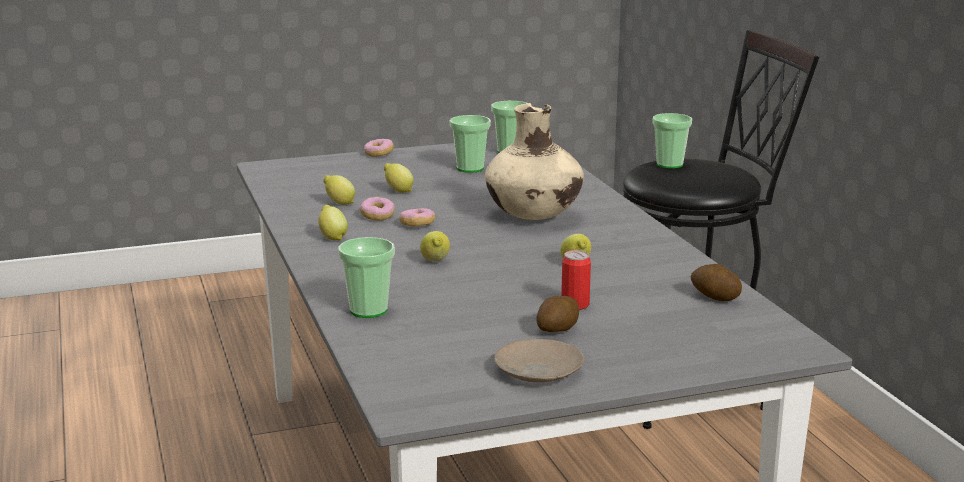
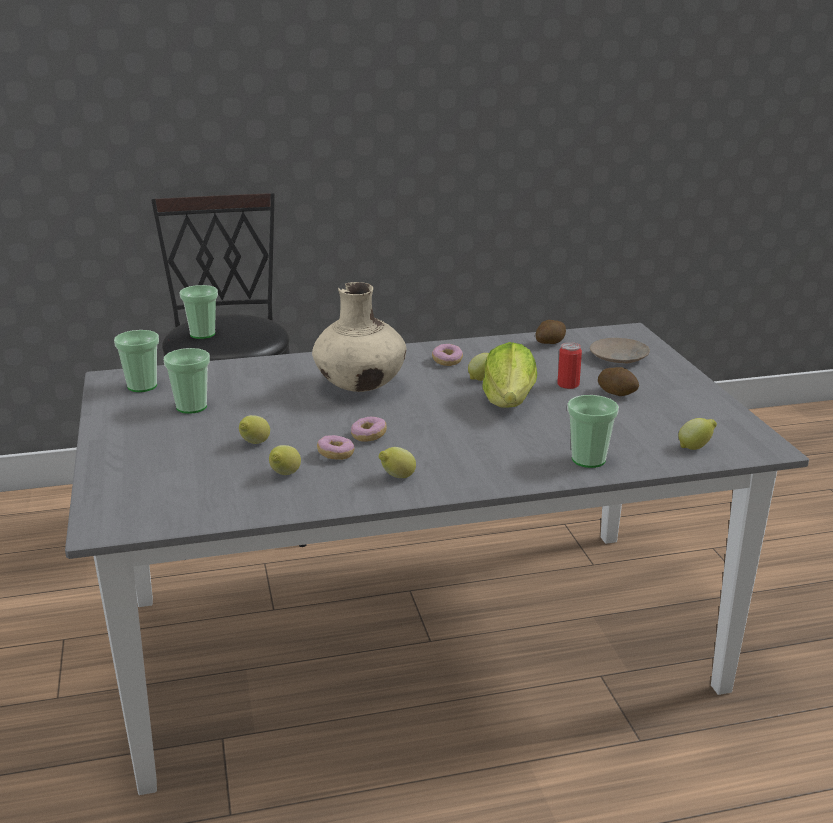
camera: 85 degrees left, 5 degrees up
donut [364,139,394,157] -> donut moved to [432,344,463,366]
lemon [420,231,450,262] -> lemon moved to [678,418,717,450]
beige plate [495,339,584,382] -> beige plate moved to [590,338,650,363]
none -> lettuce [483,342,537,408]

